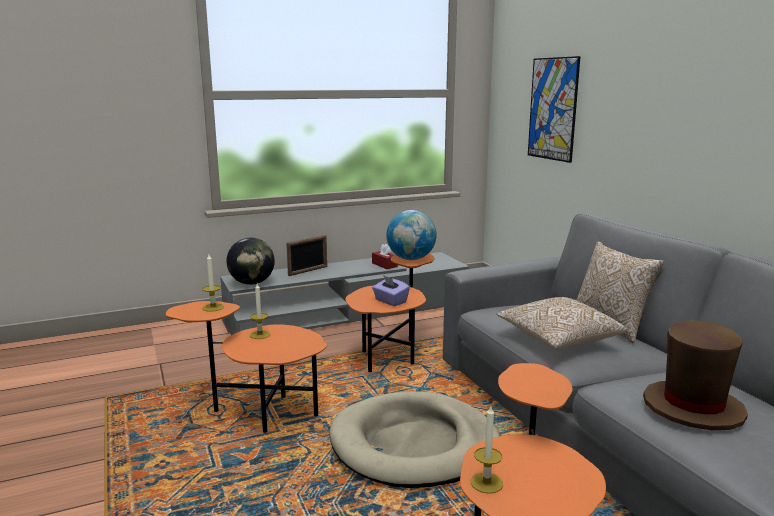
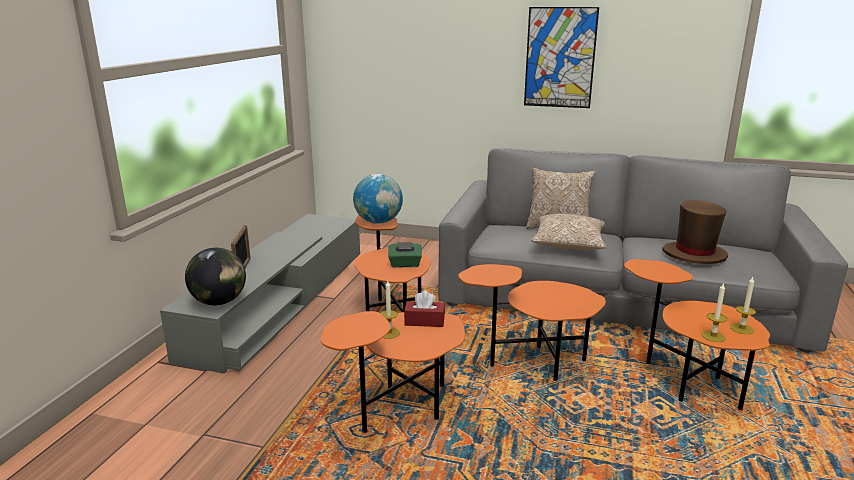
camera: 50 degrees left, 5 degrees up
candle [202,254,224,312] -> candle moved to [730,277,756,334]
beige dog bed [329,391,499,488] -> orange side table [458,264,606,381]
red tissue box [372,244,398,269] -> red tissue box moved to [404,291,445,327]
purple tissue box [372,275,410,306] -> green tissue box [388,242,422,268]
picture [528,56,581,163] -> picture moved to [524,7,599,108]

